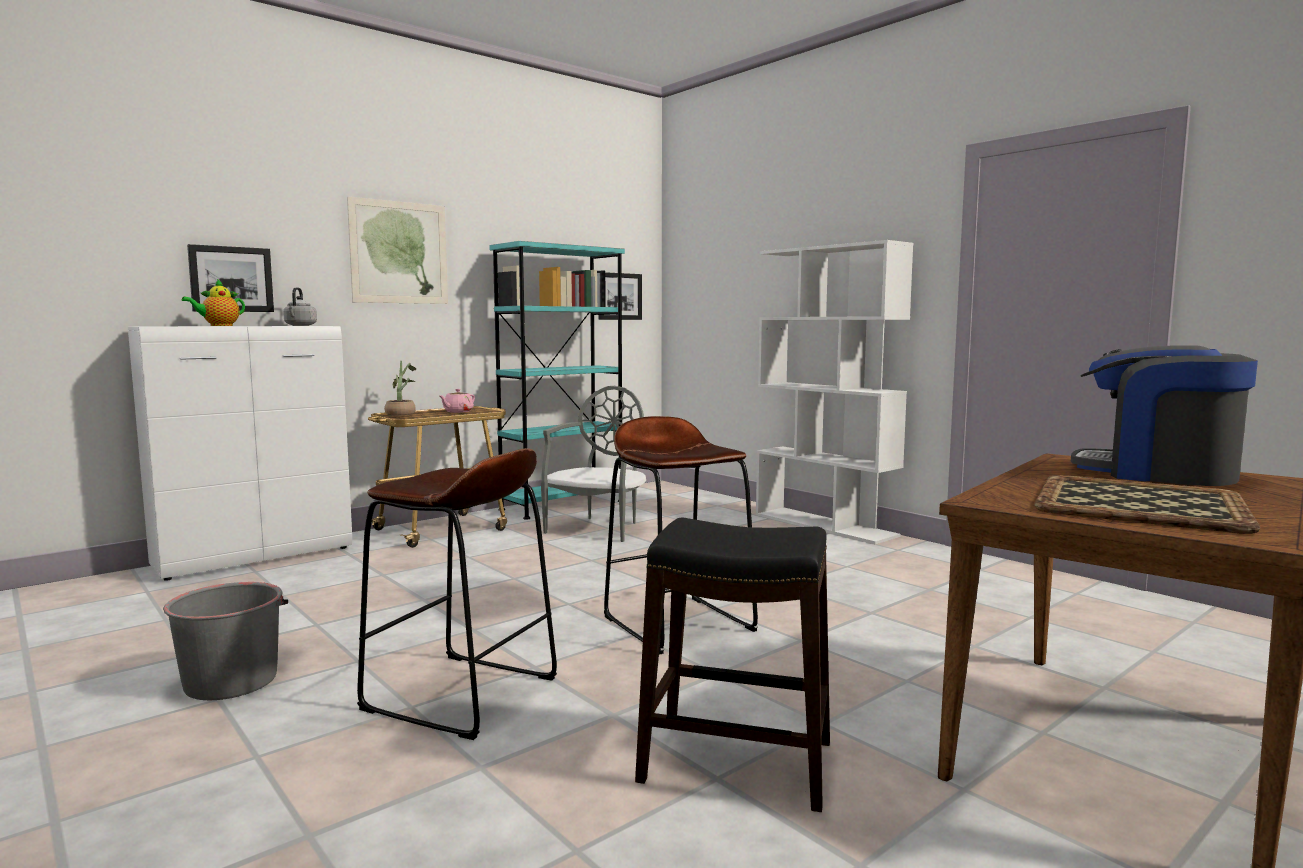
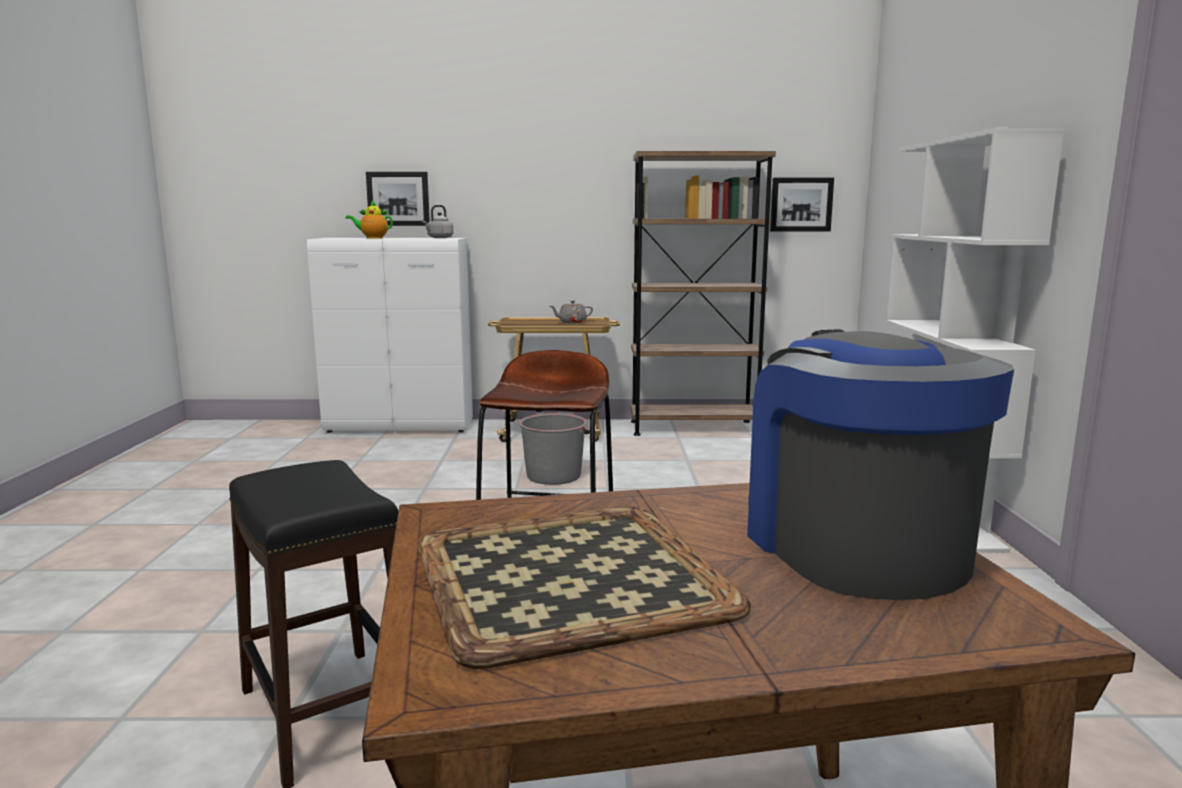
camera: 40 degrees right, 5 degrees up
grey bucket [163,582,288,700] -> grey bucket moved to [519,413,590,485]
picture [347,196,448,304] -> none
brown stool [357,448,557,740] -> none
potted plant [384,361,416,416] -> none
pink teapot [440,389,475,413] -> grey teapot [550,300,593,324]
turquoise bookcase [489,241,625,520] -> brown bookcase [631,151,776,436]
grey chair [541,386,646,542] -> none

